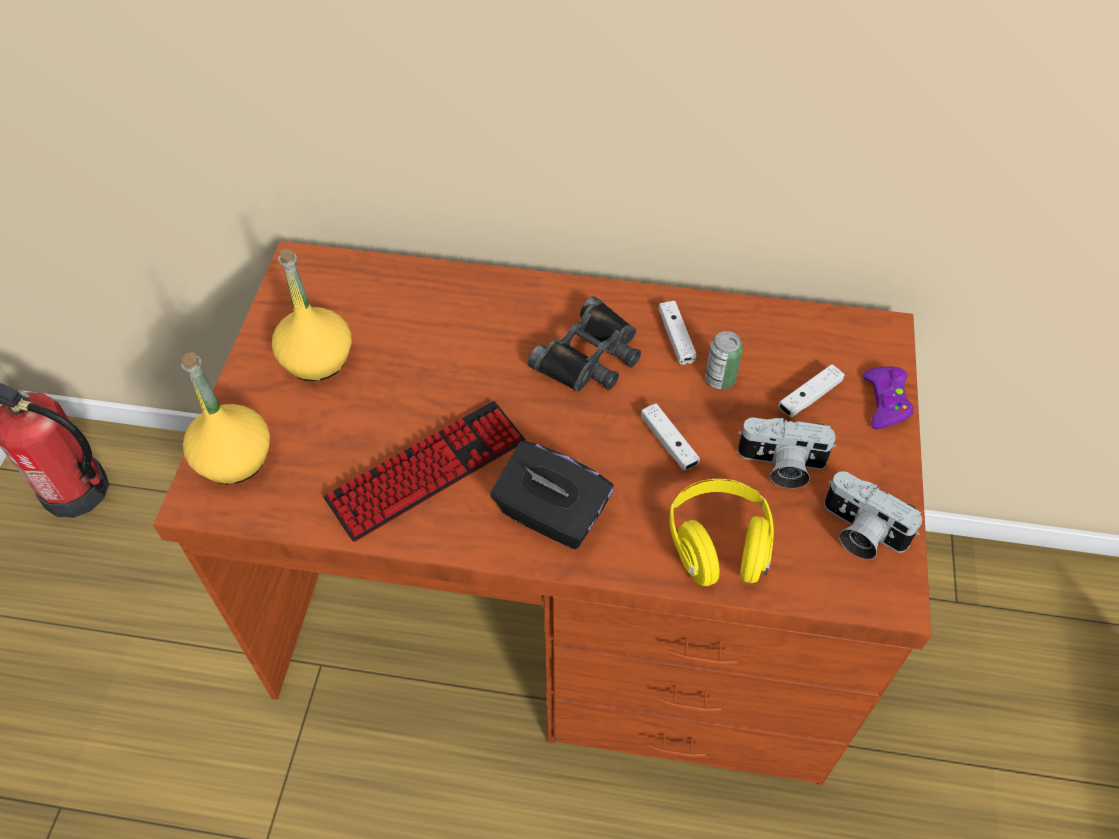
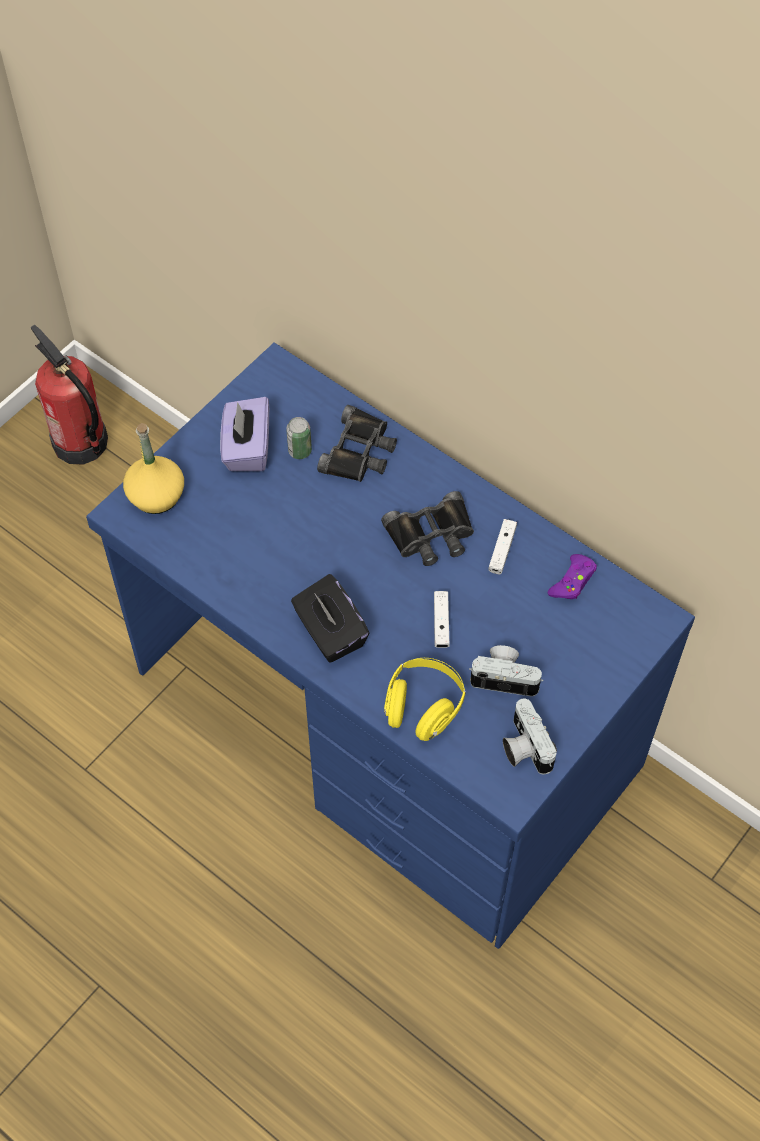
camera: 30 degrees right, 5 degrees up
brown desk [153,241,931,785] -> blue desk [86,343,695,949]
yellow bottle [272,249,351,381] -> purple tissue box [220,397,269,471]
keyboard [323,401,526,542] -> none
can [705,331,743,389] -> can moved to [286,417,312,459]
camera [737,417,836,489] -> camera turned 150 degrees clockwise [469,645,544,697]
white game controller [778,364,845,417] -> none
purple game controller [862,367,913,430] -> purple game controller moved to [548,554,597,599]
none -> black binoculars [317,405,397,482]

